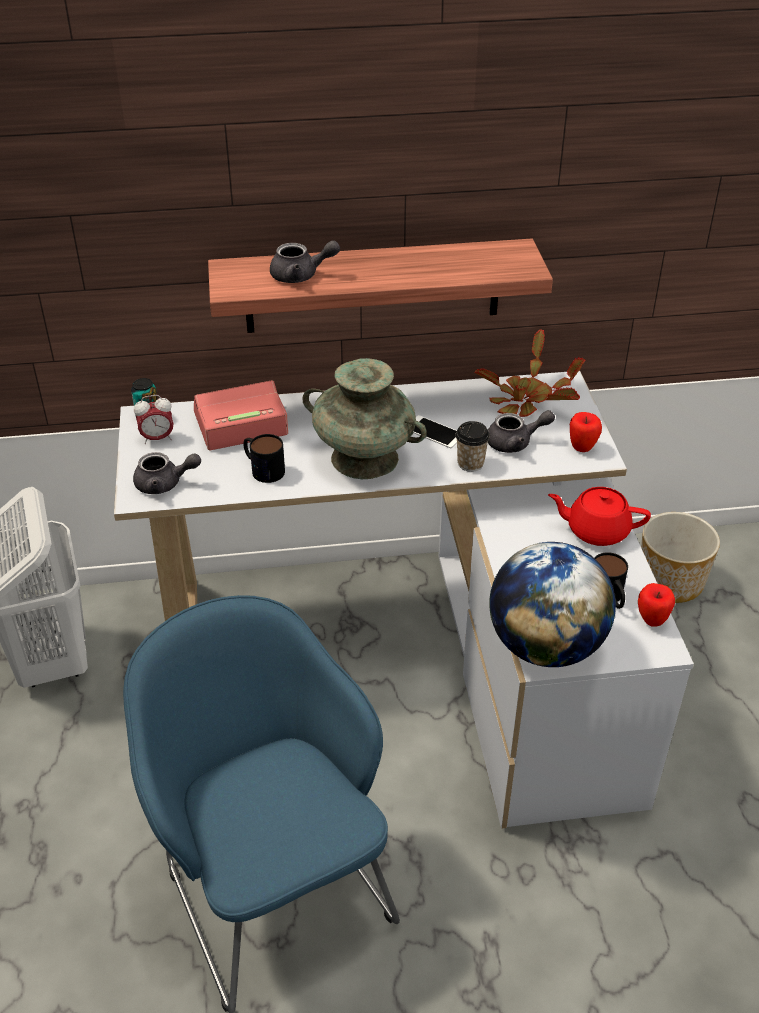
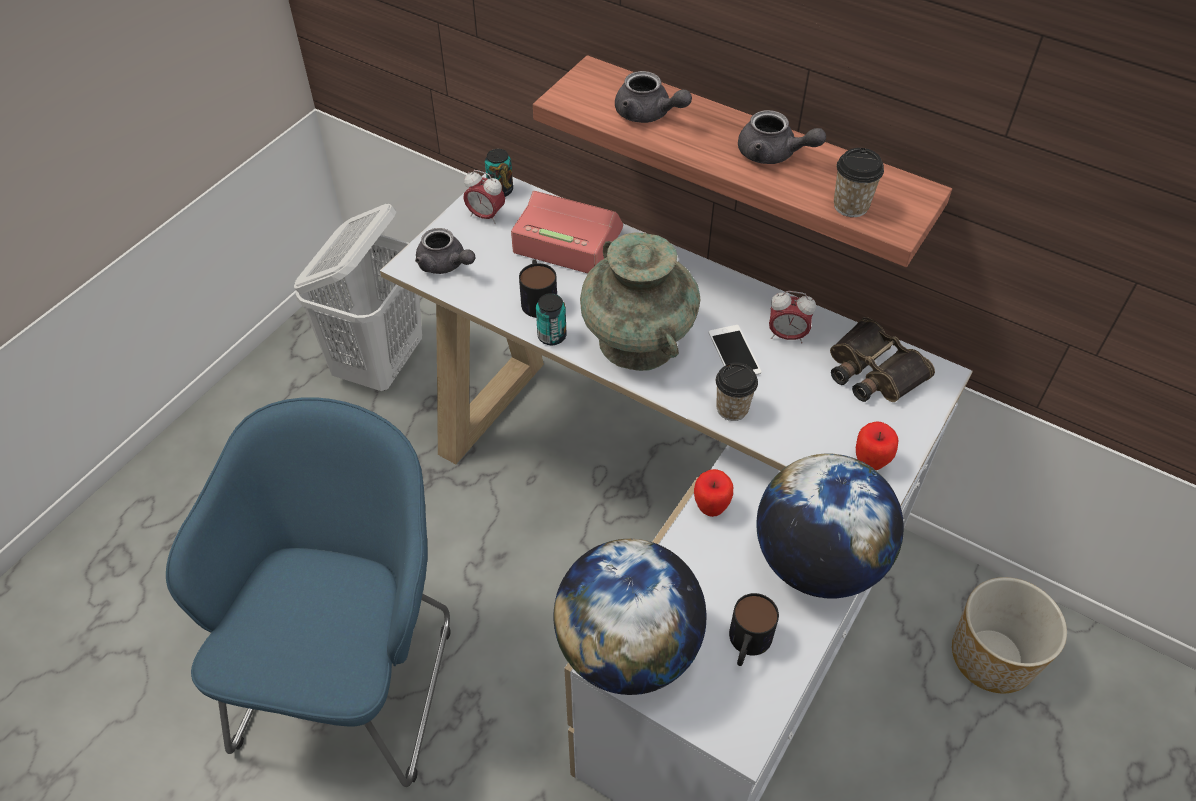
camera: 40 degrees right, 10 degrees up
potted plant [475,329,586,417] -> binoculars [830,317,935,402]
grey teapot [488,410,555,453] -> grey teapot moved to [738,110,826,164]
red teapot [548,487,651,546] -> globe [756,454,904,598]
apple [638,583,675,626] -> apple moved to [694,469,733,517]
none -> can [536,293,567,345]
none -> alarm clock [769,291,816,343]
none -> cup [834,148,884,217]

